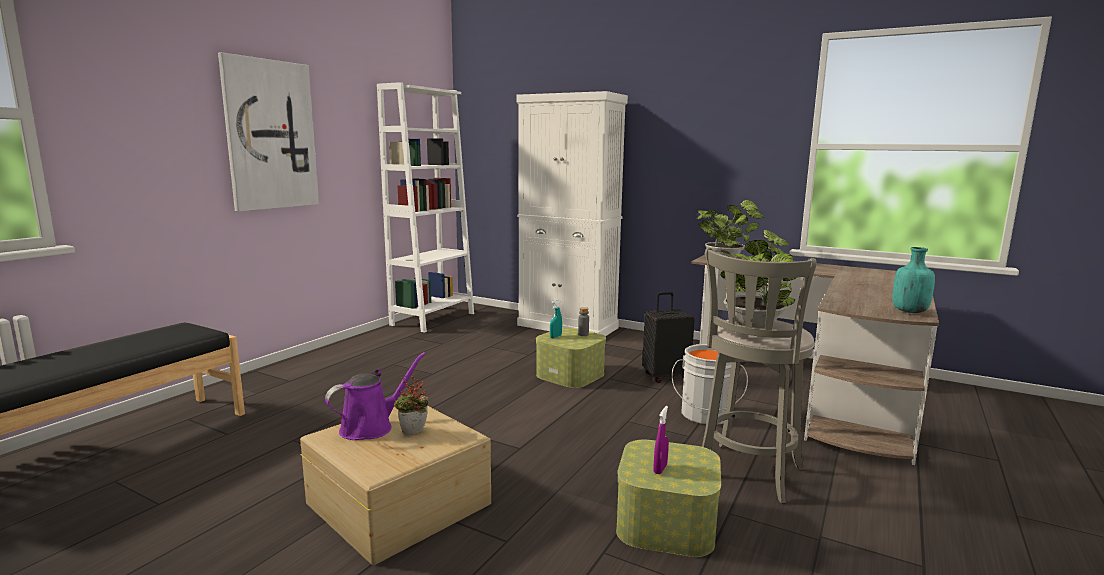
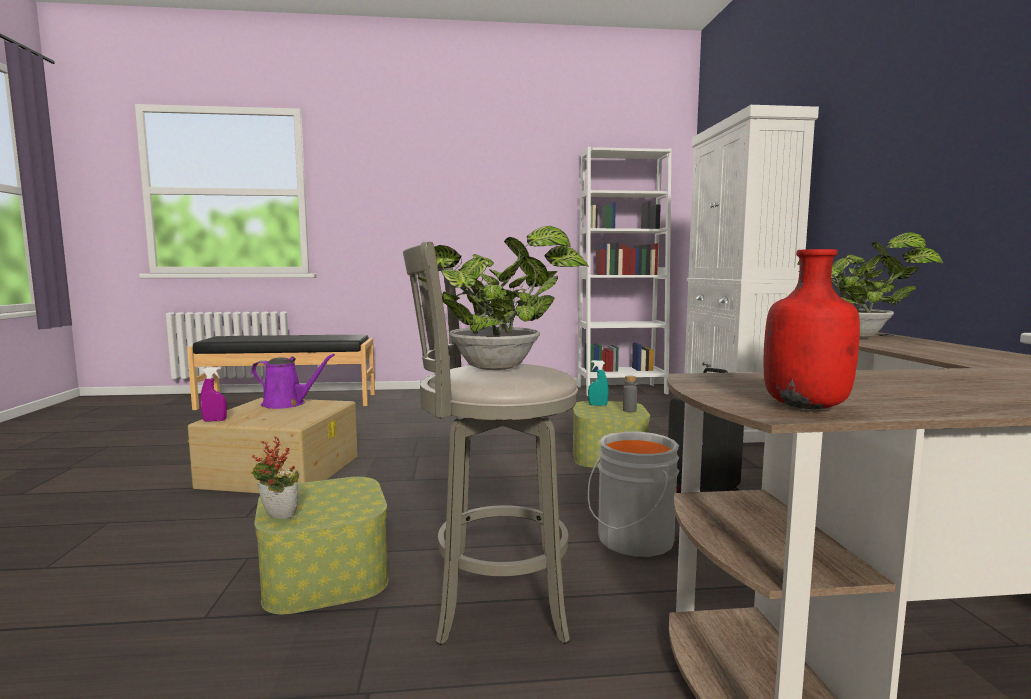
camera: 55 degrees right, 5 degrees down
picture [218,52,319,212] -> none
potted plant [394,376,429,435] -> potted plant moved to [251,436,299,519]
purple spray bottle [653,406,669,474] -> purple spray bottle moved to [200,367,227,422]
turquoise bottle [892,247,935,313] -> red bottle [763,249,860,409]

